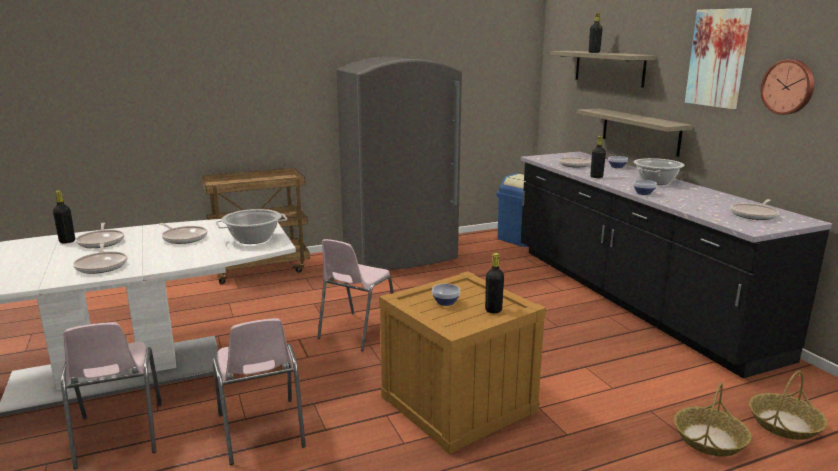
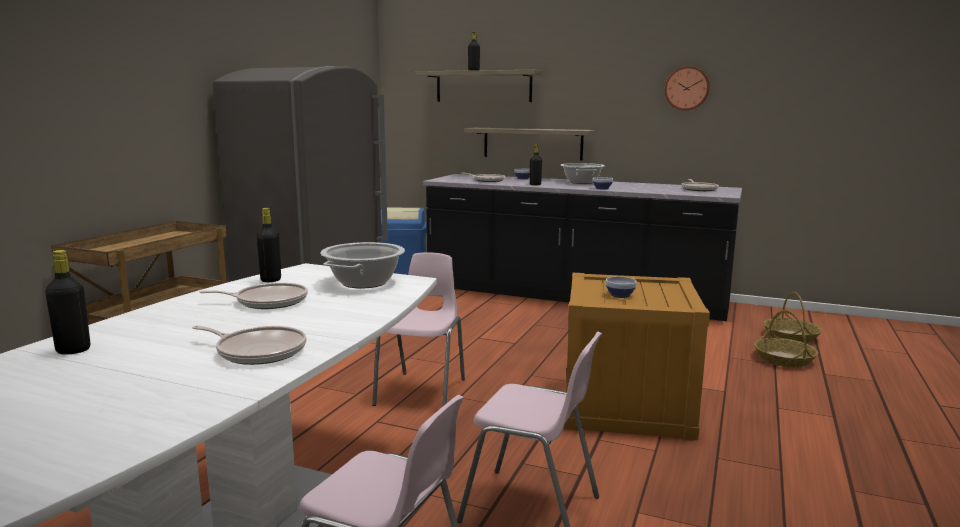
camera: 45 degrees left, 5 degrees down
frying pan [76,223,124,248] -> none
pink chair [317,239,394,351] -> pink chair turned 150 degrees counterclockwise [372,252,465,407]
black bottle [485,253,504,313] -> black bottle moved to [257,208,281,282]
picture [685,8,752,109] -> none

